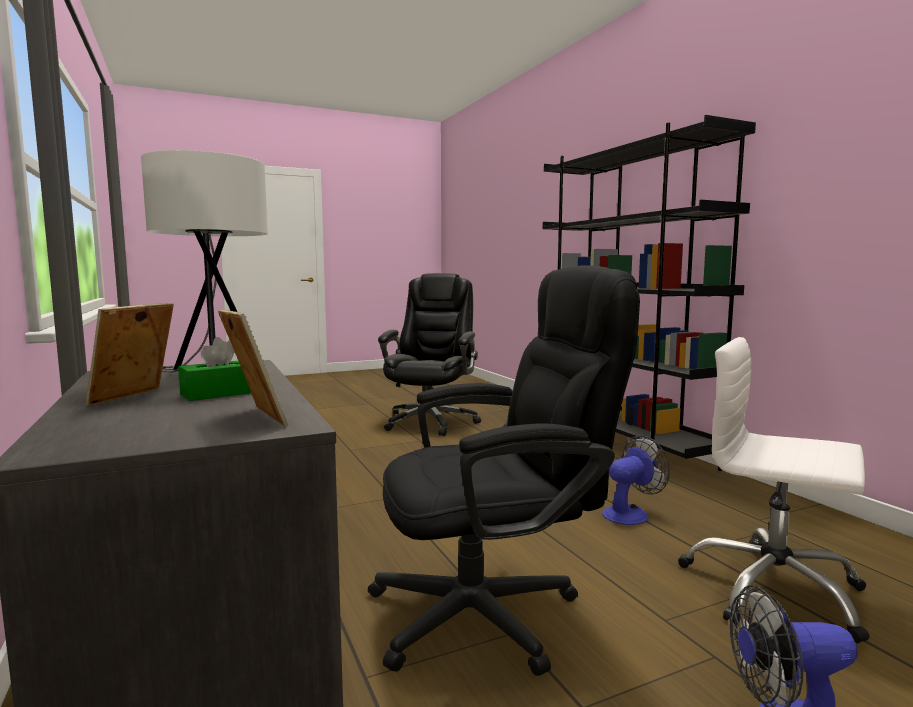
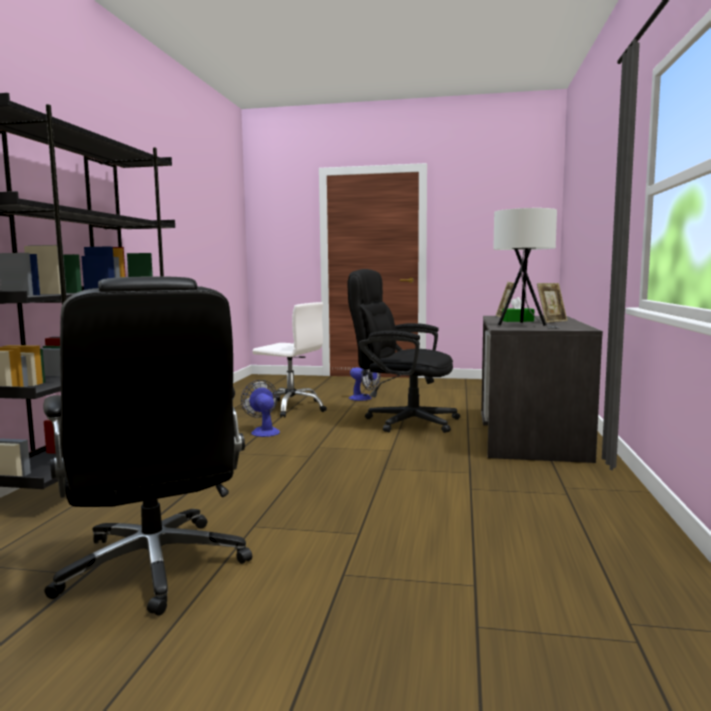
camera: 145 degrees left, 0 degrees up
black office chair [378,273,481,436] -> black office chair turned 75 degrees counterclockwise [43,276,252,616]
fan [602,435,670,525] -> fan turned 60 degrees clockwise [241,380,280,437]
white office chair [678,337,870,643] -> white office chair turned 45 degrees counterclockwise [252,302,327,417]

